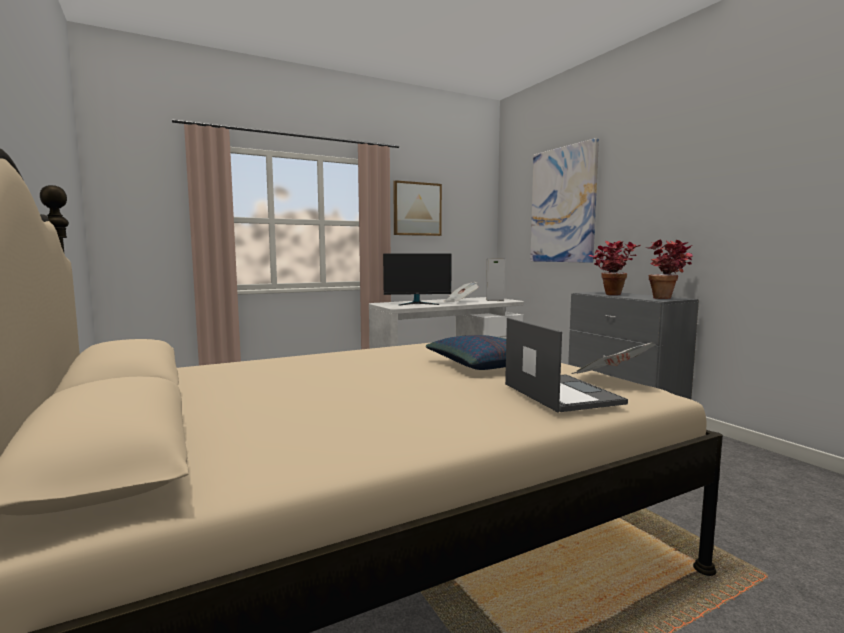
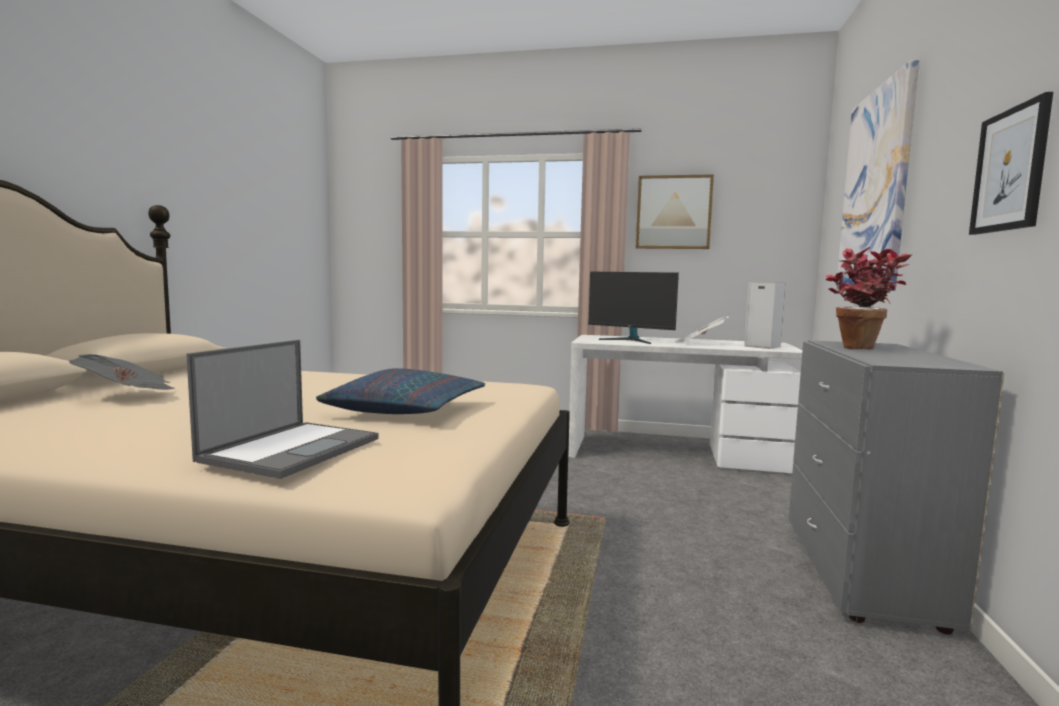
camera: 40 degrees right, 0 degrees up
newspaper [571,342,656,374] -> newspaper moved to [69,354,175,390]
potted plant [647,239,693,299] -> none
none -> picture [969,92,1053,235]

